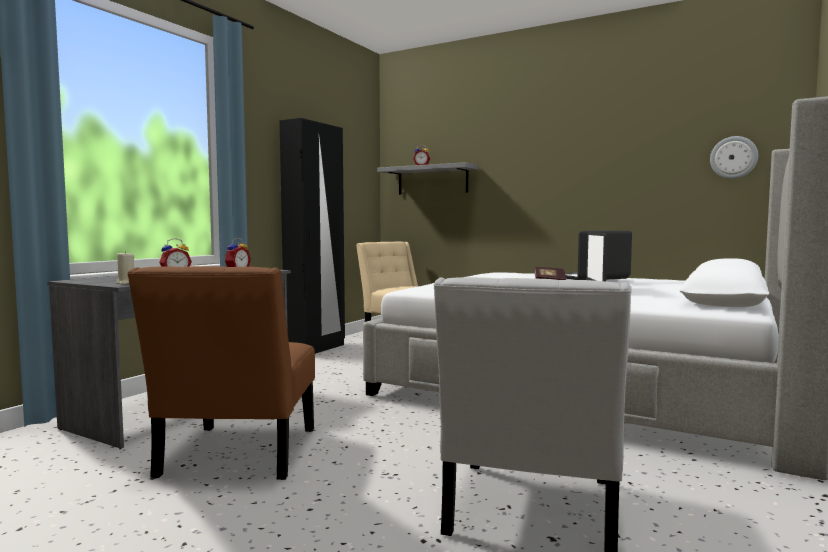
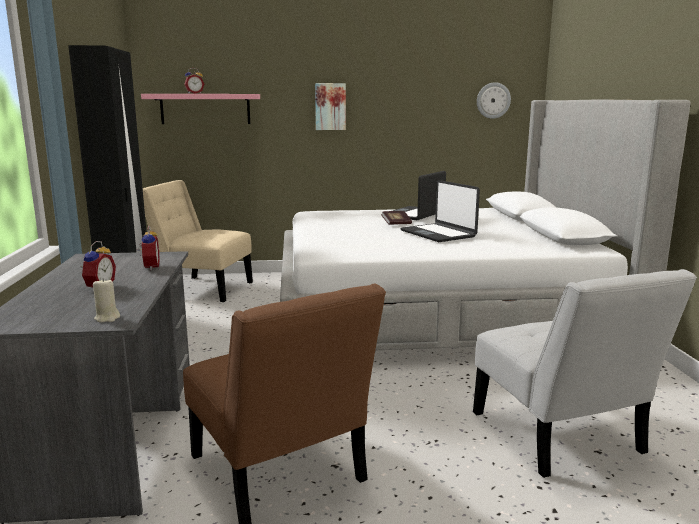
camera: 35 degrees left, 10 degrees up
grey shelf [377,162,478,195] -> pink shelf [141,94,260,124]
none -> picture [315,83,346,130]

